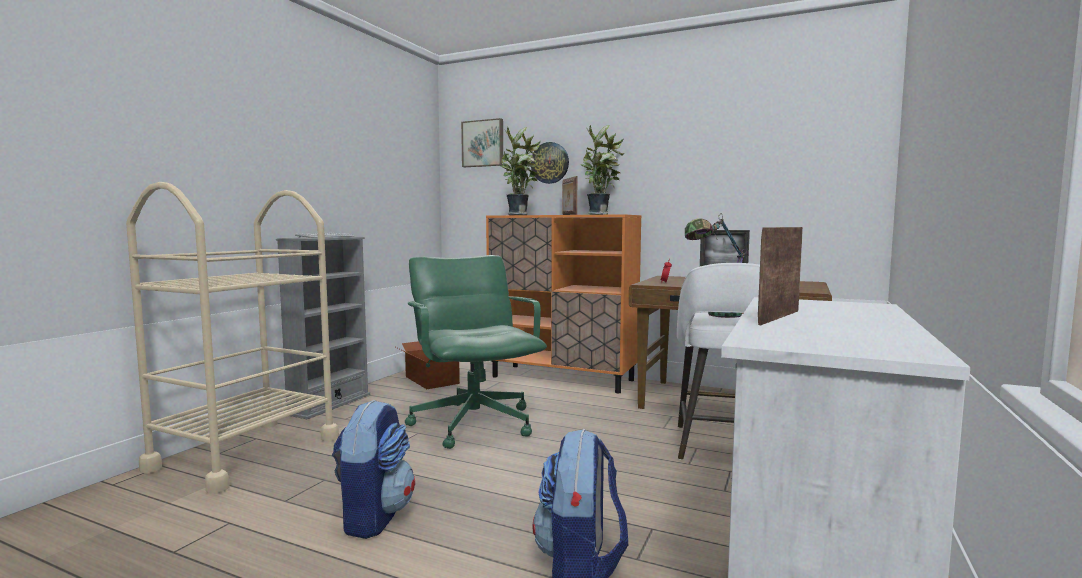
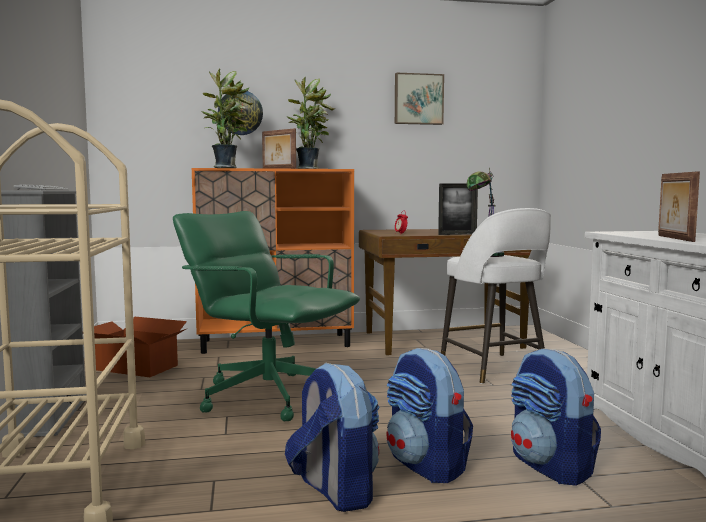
camera: 35 degrees left, 0 degrees up
picture [461,118,503,167] -> picture moved to [395,73,444,125]
none -> backpack [387,348,473,483]

